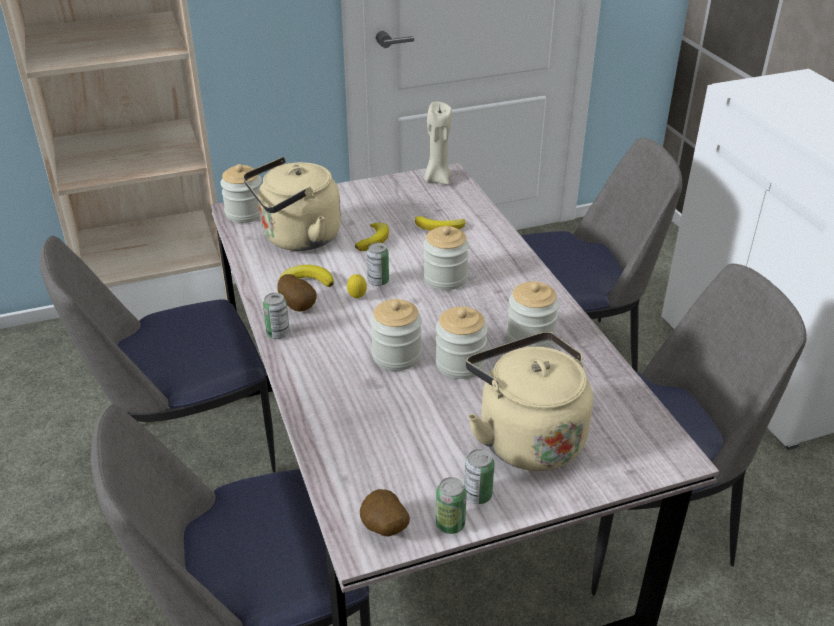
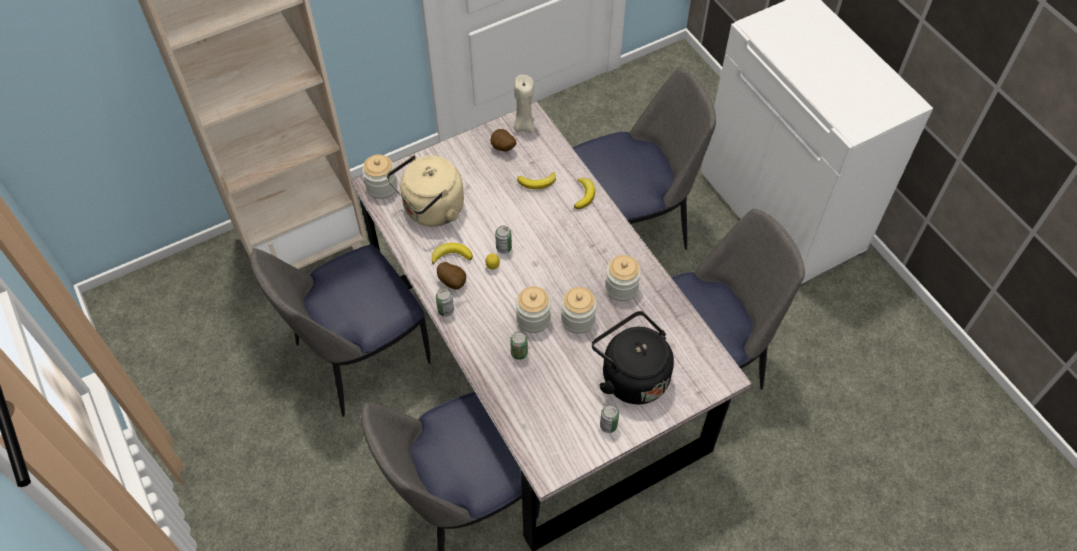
camera: 10 degrees left, 20 degrees up
banana [355,223,389,251] -> banana moved to [574,178,595,210]
potato [360,489,410,536] -> potato moved to [490,129,516,151]
jar [423,226,469,290] -> none
can [436,477,467,534] -> can moved to [510,331,528,360]
beige kettle [466,332,593,471] -> black kettle [592,311,674,404]

